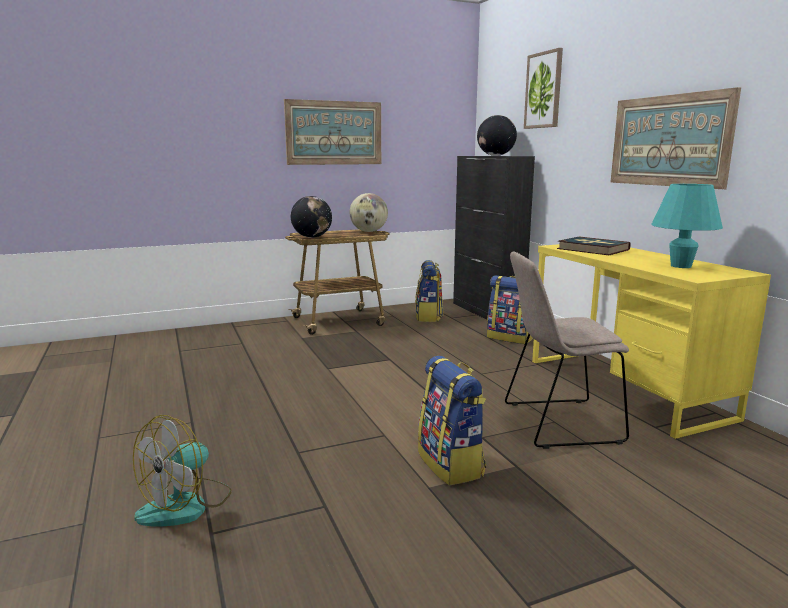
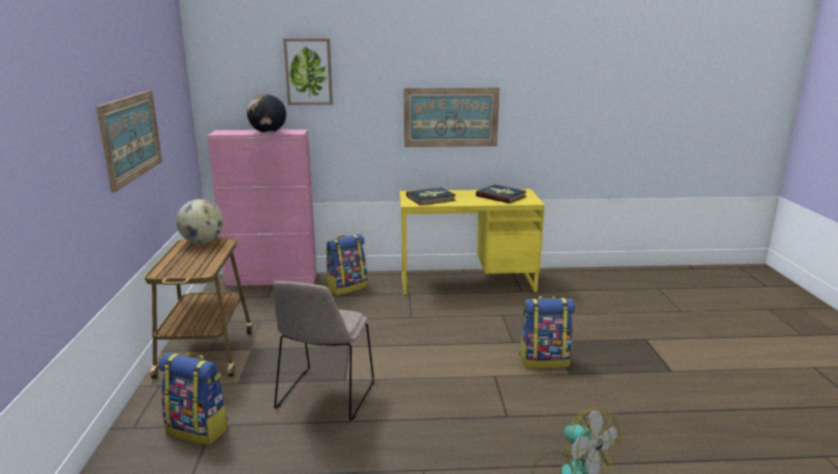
camera: 70 degrees left, 5 degrees up
globe [290,196,332,238] -> none
backpack [415,260,443,322] -> backpack moved to [159,353,228,445]
black cabinet [453,156,535,320] -> pink cabinet [207,129,317,286]
beige chair [505,251,629,449] -> beige chair moved to [273,281,374,421]
turquoise table lamp [651,184,723,268] -> book [476,185,527,204]

